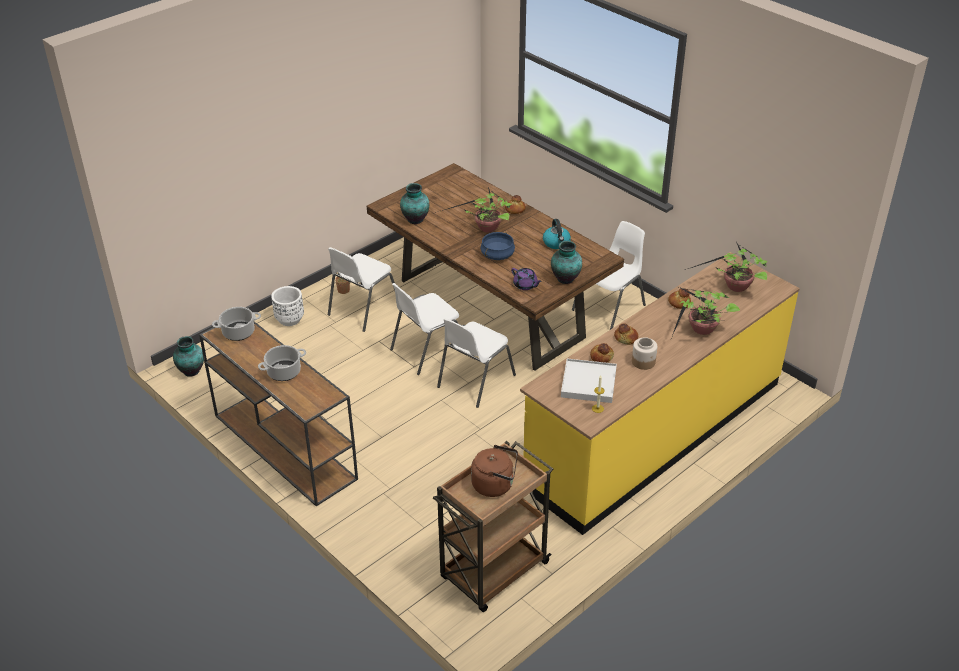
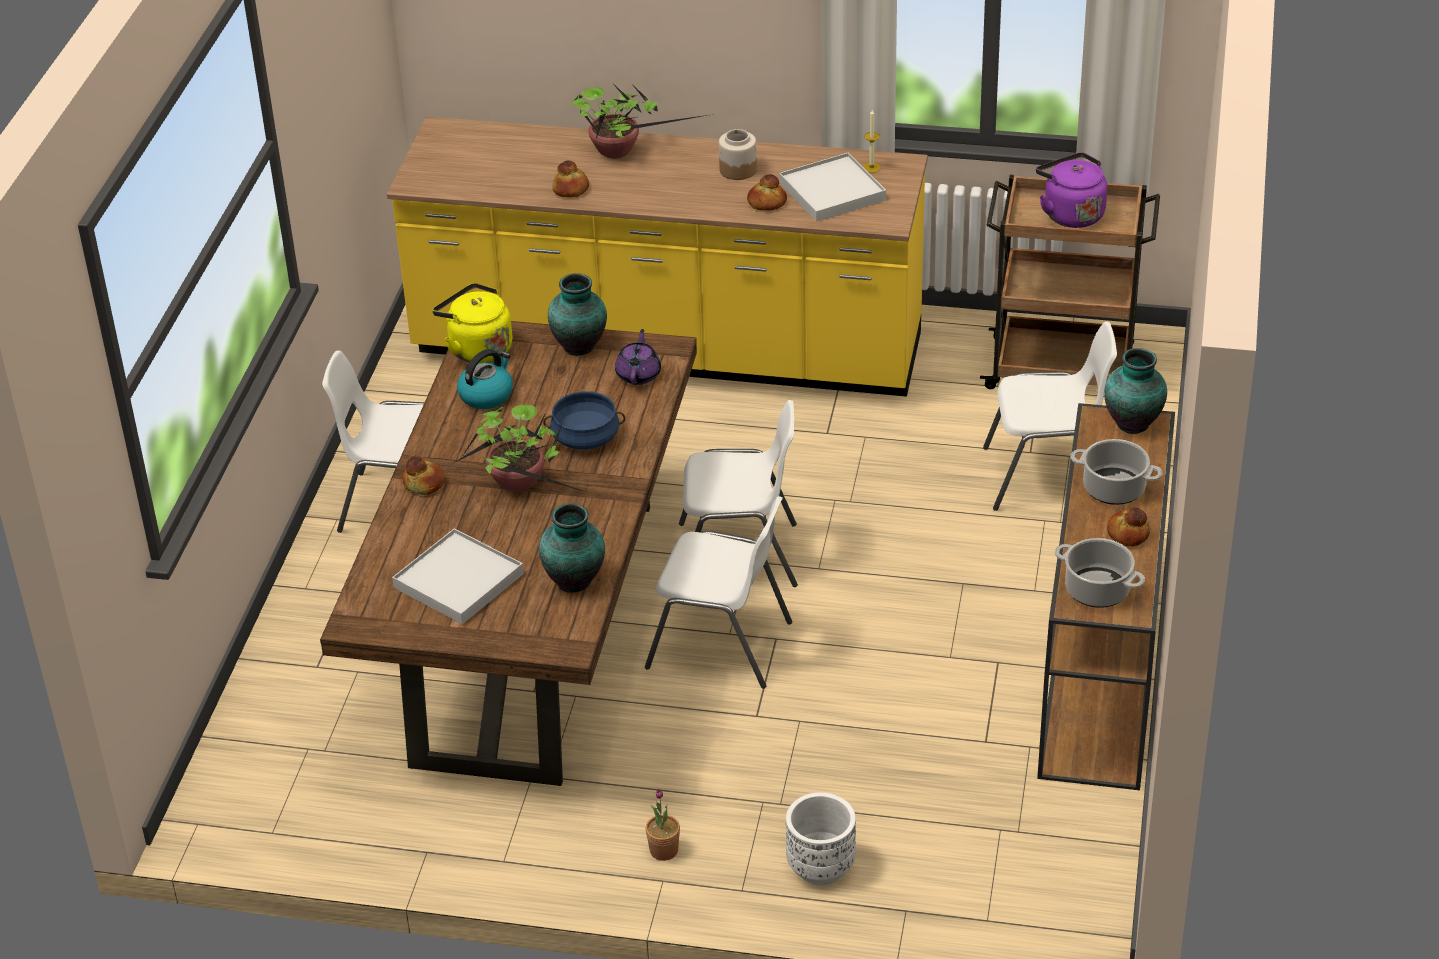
camera: 125 degrees left, 0 degrees up
vase [173,336,204,377] -> vase moved to [1104,348,1167,434]
white chair [328,247,395,332] -> white chair moved to [983,321,1117,511]
brown kettle [471,445,518,497] -> purple kettle [1036,152,1107,228]
bread [614,323,638,345] -> bread moved to [1107,507,1150,546]
potted plant [685,243,768,292] -> none
none -> white tray [392,528,524,624]
none -> yellow kettle [433,283,513,363]

